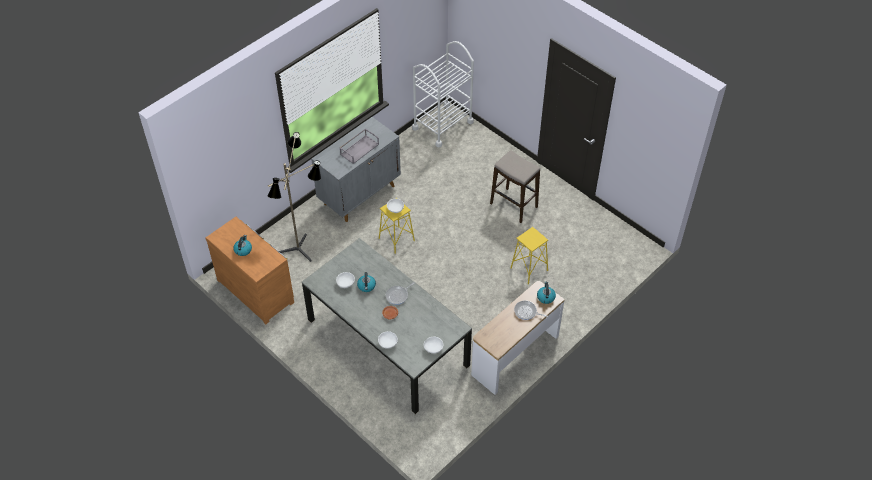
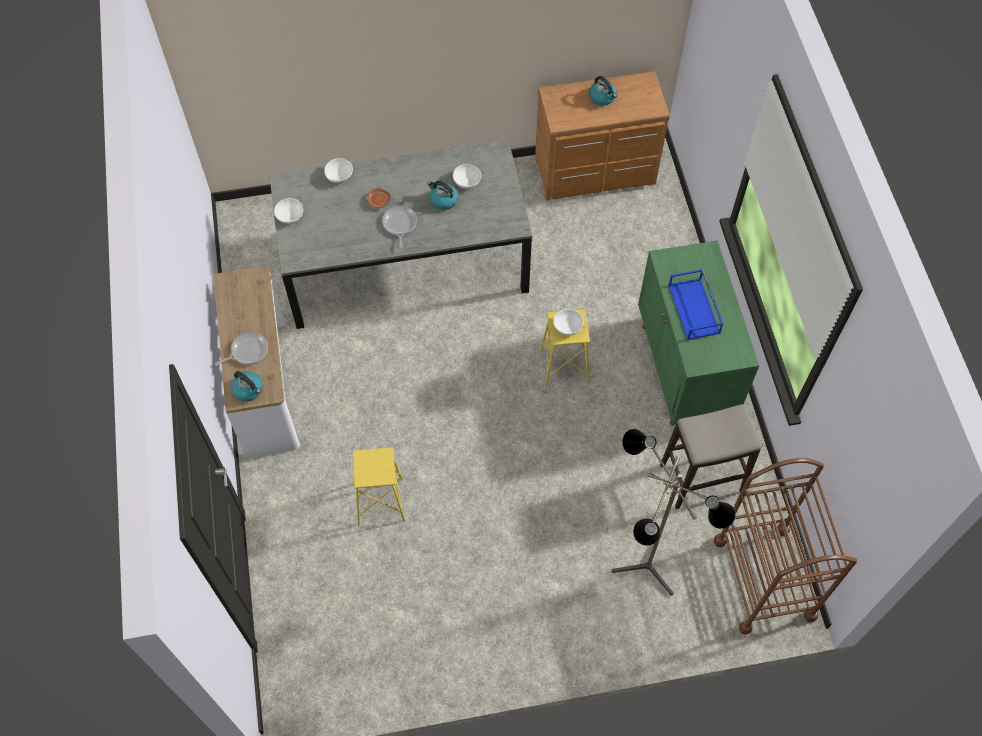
camera: 125 degrees right, 10 degrees up
floor lamp [268,132,321,262] -> floor lamp moved to [612,429,736,596]
grey cabinet [311,117,401,222] -> green cabinet [638,241,760,426]
grey tray [340,128,379,164] -> blue tray [669,269,723,340]
white cart [412,41,474,148] -> brown cart [714,458,857,635]
stool [490,150,540,223] -> stool moved to [660,404,761,509]

